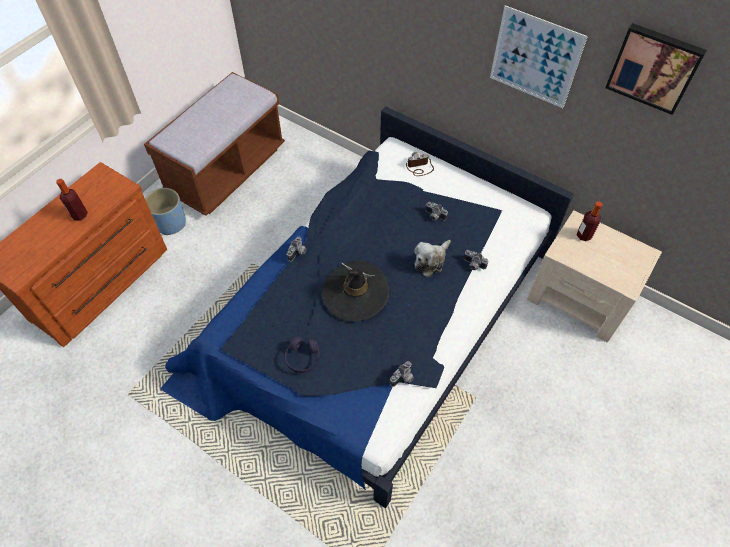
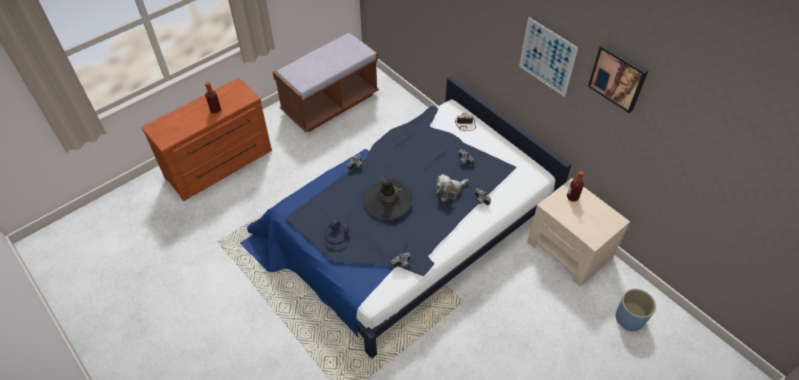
camera: 15 degrees right, 5 degrees down
blue planter [145,188,186,235] -> blue planter moved to [616,289,656,331]

